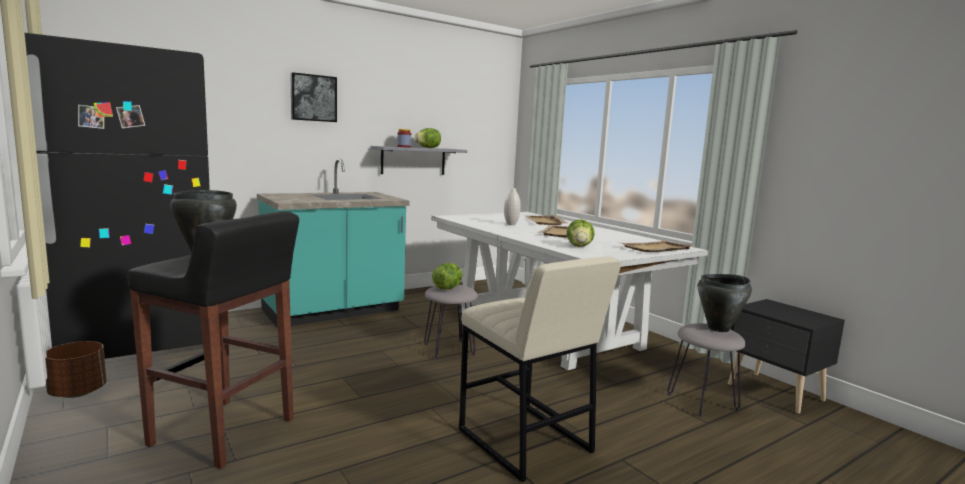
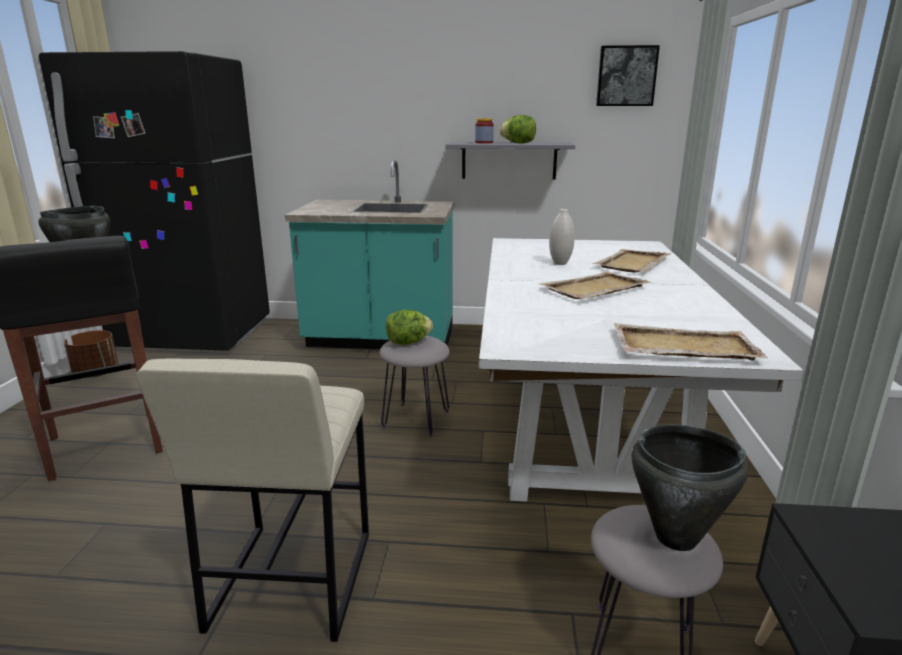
camera: 40 degrees right, 10 degrees up
picture [290,72,337,122] -> picture moved to [596,45,660,106]
lettuce [567,219,595,247] -> none

